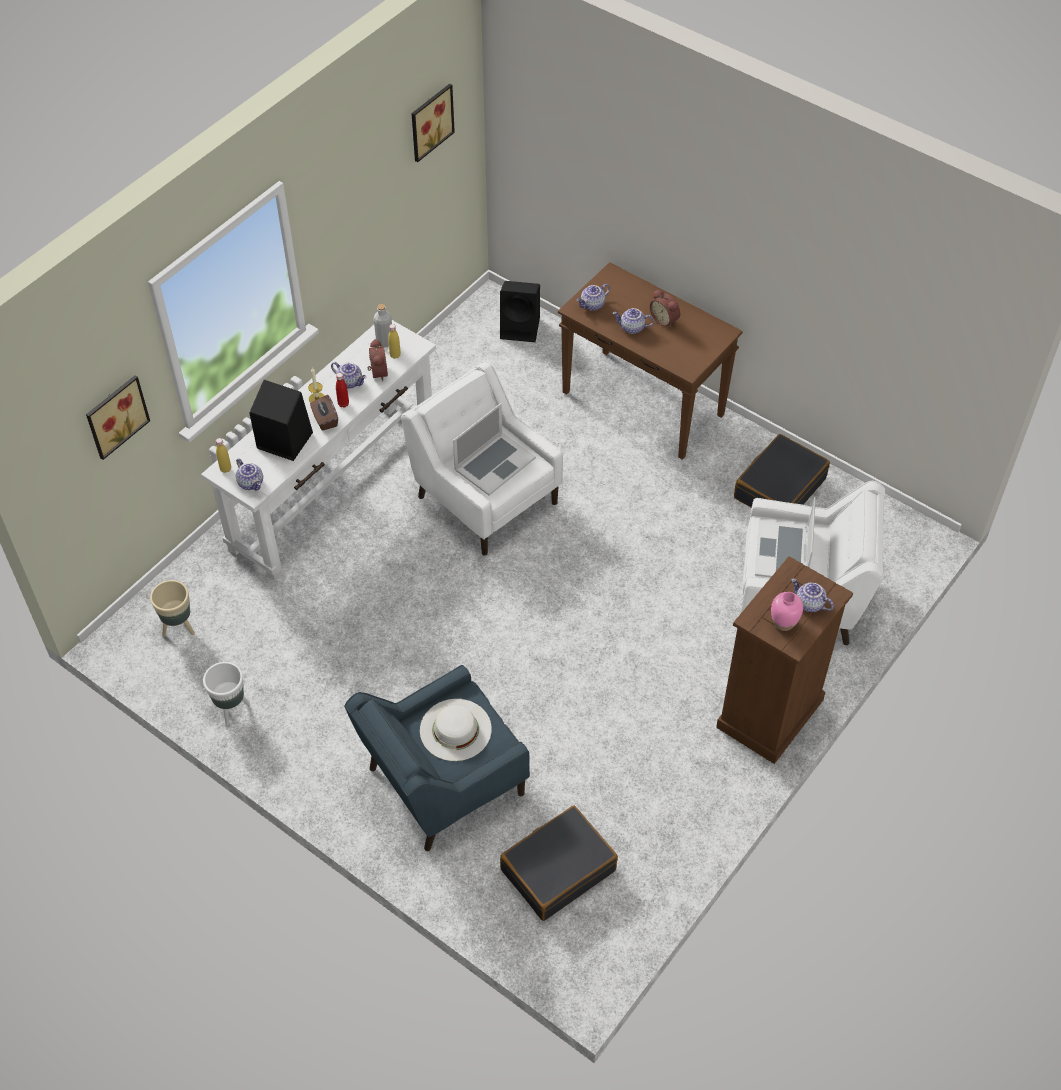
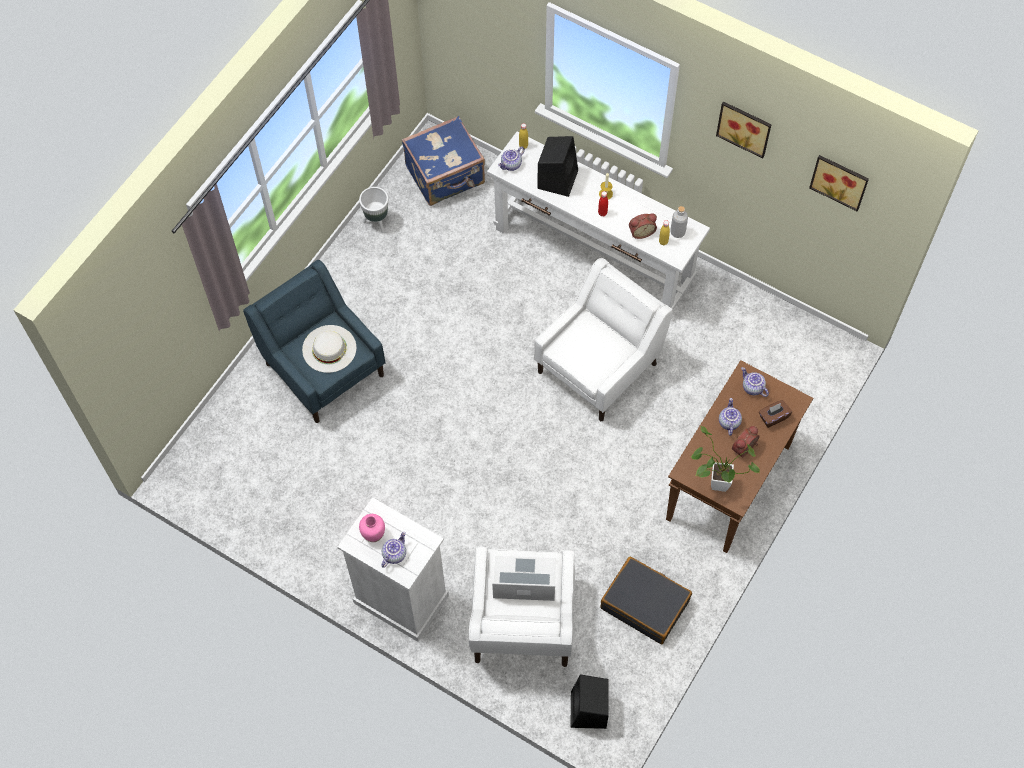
camera: 85 degrees right, 10 degrees up
picture [86,375,150,460] -> picture moved to [716,101,772,158]
beige planter [150,580,195,637] -> blue suitcase [402,116,485,206]
brown tissue box [310,395,338,431] -> brown tissue box moved to [759,400,792,428]
teapot [331,362,366,389] -> none
laptop [453,403,536,496] -> none
black speaker [500,281,540,342] -> black speaker moved to [570,674,609,729]
black suitcase [500,805,618,921] -> none
brown dresser [716,556,853,764] -> white dresser [338,497,449,642]
none -> potted plant [691,426,760,492]

